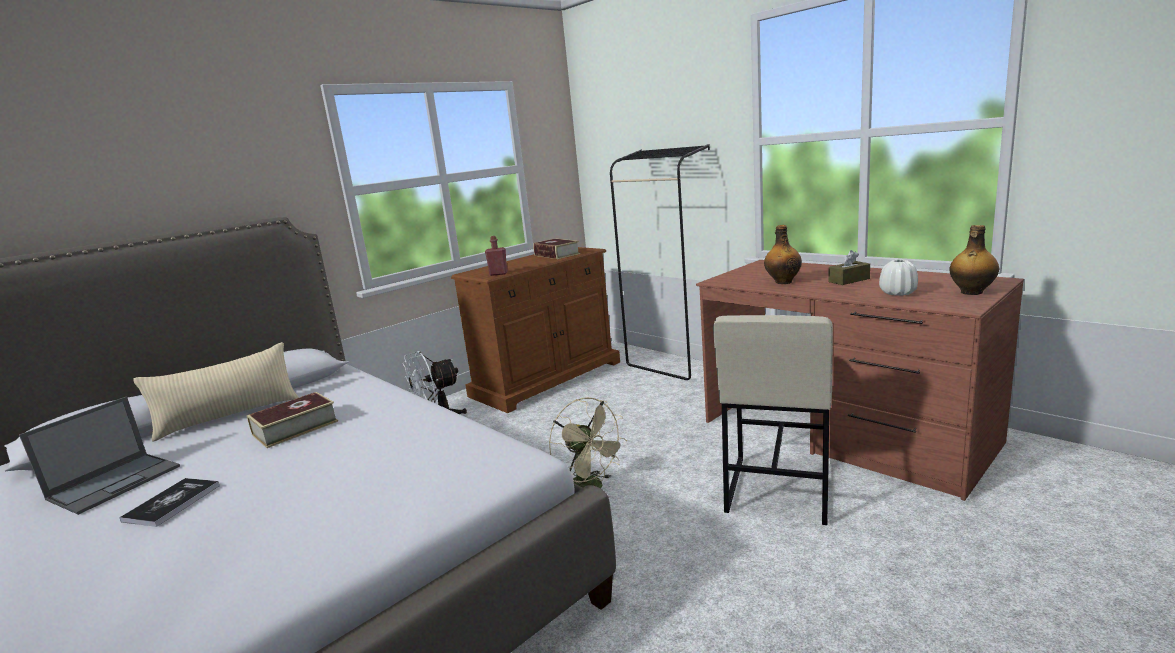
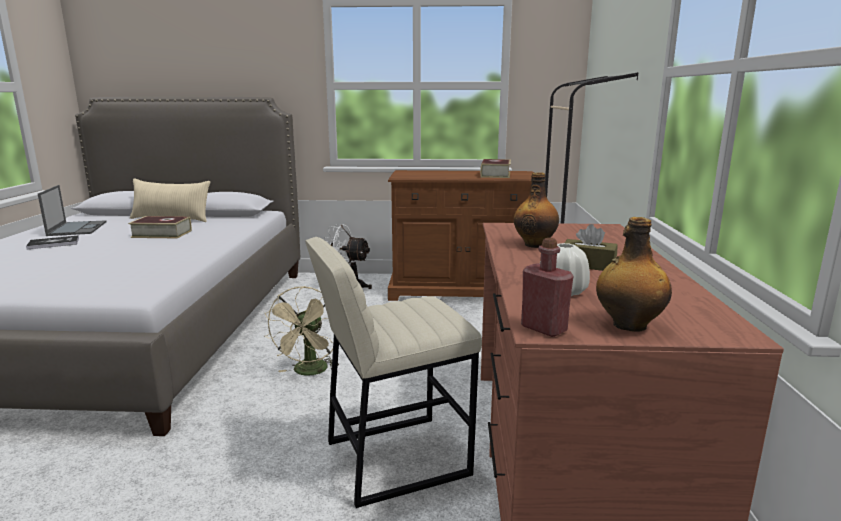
camera: 45 degrees right, 0 degrees up
laptop [19,397,180,515] -> laptop turned 90 degrees counterclockwise [38,185,106,236]
red bottle [485,236,508,276] -> red bottle moved to [521,238,573,337]

